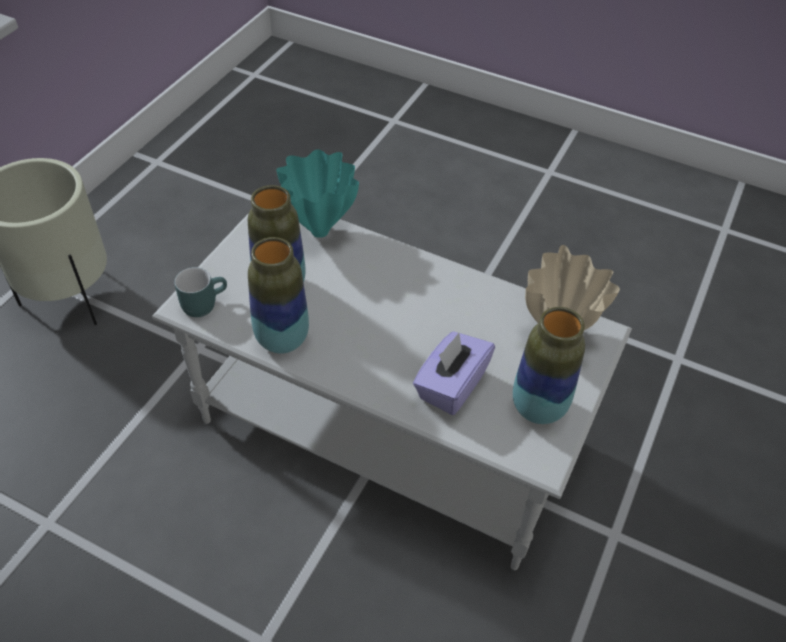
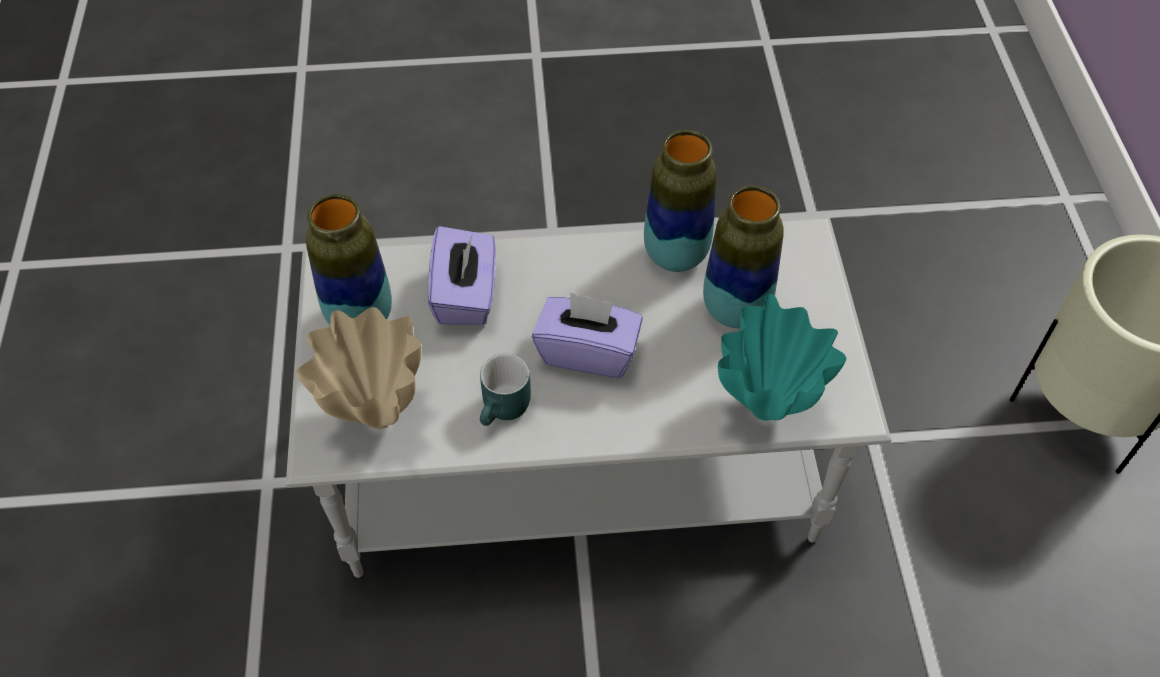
camera: 150 degrees right, 5 degrees up
turquoise mug [174,267,227,317] -> turquoise mug moved to [480,354,531,426]
none -> purple tissue box [532,292,643,378]

